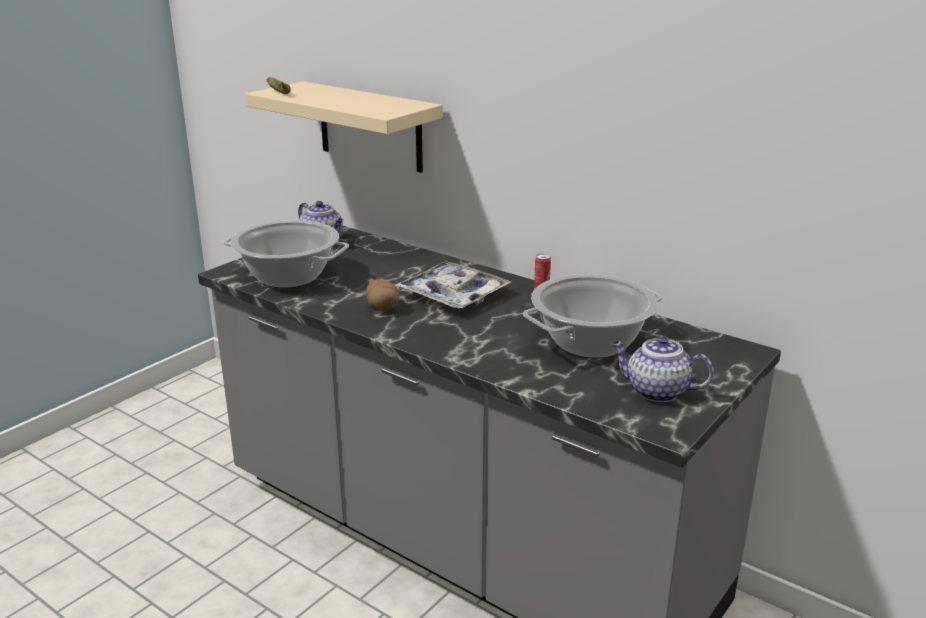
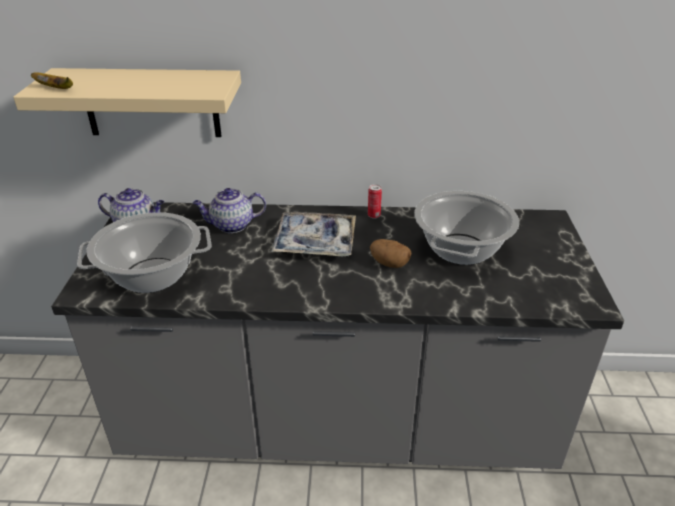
camera: 35 degrees left, 10 degrees up
potato [366,279,399,311] -> potato moved to [370,239,411,268]
teapot [611,336,714,402] -> teapot moved to [193,188,266,233]

